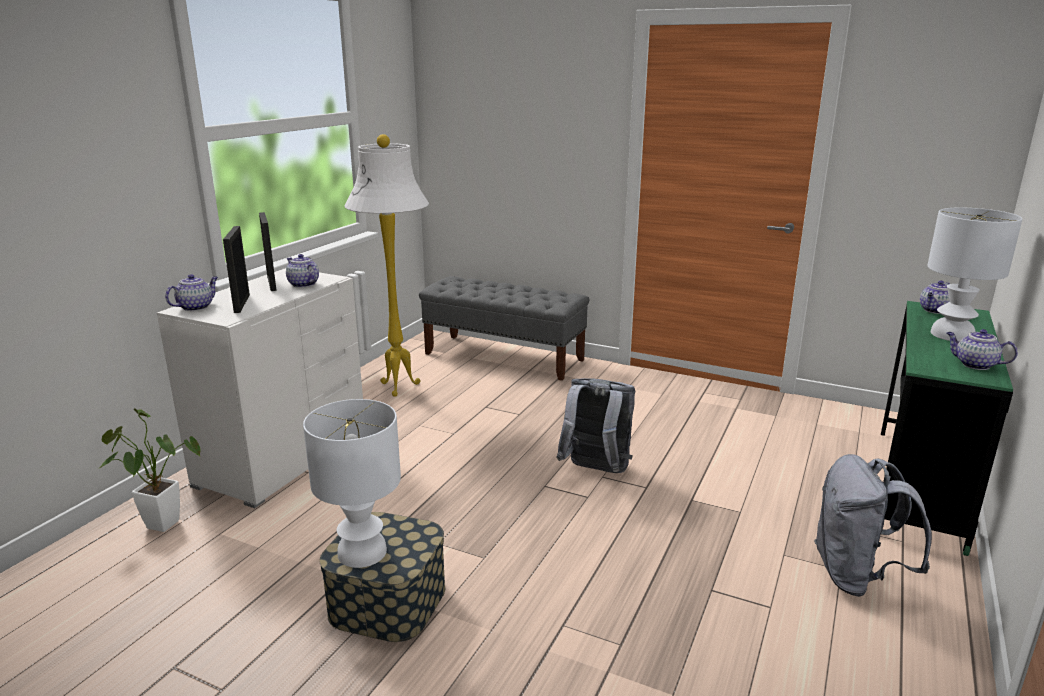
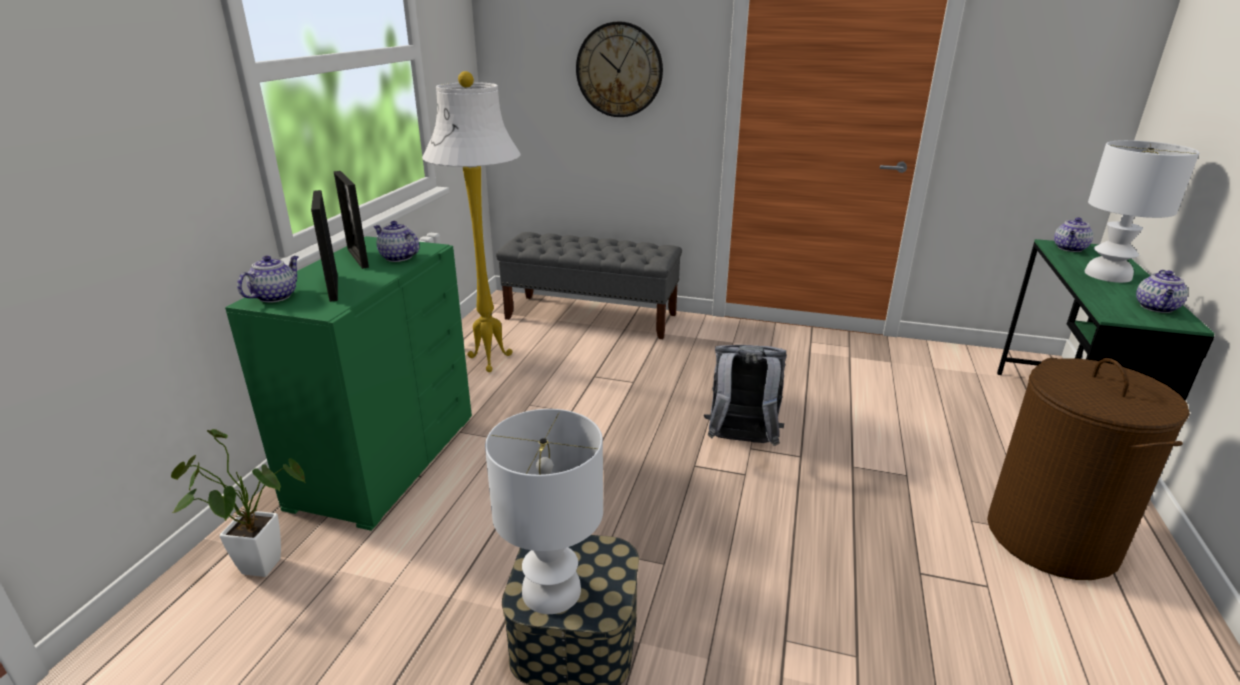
camera: 10 degrees left, 5 degrees up
white dresser [157,268,363,508] -> green dresser [225,236,472,531]
grey backpack [814,454,932,597] -> brown laundry basket [987,358,1190,580]
teapot [947,329,1018,370] -> teapot turned 90 degrees counterclockwise [1136,270,1188,313]
none -> wall clock [576,21,663,117]

